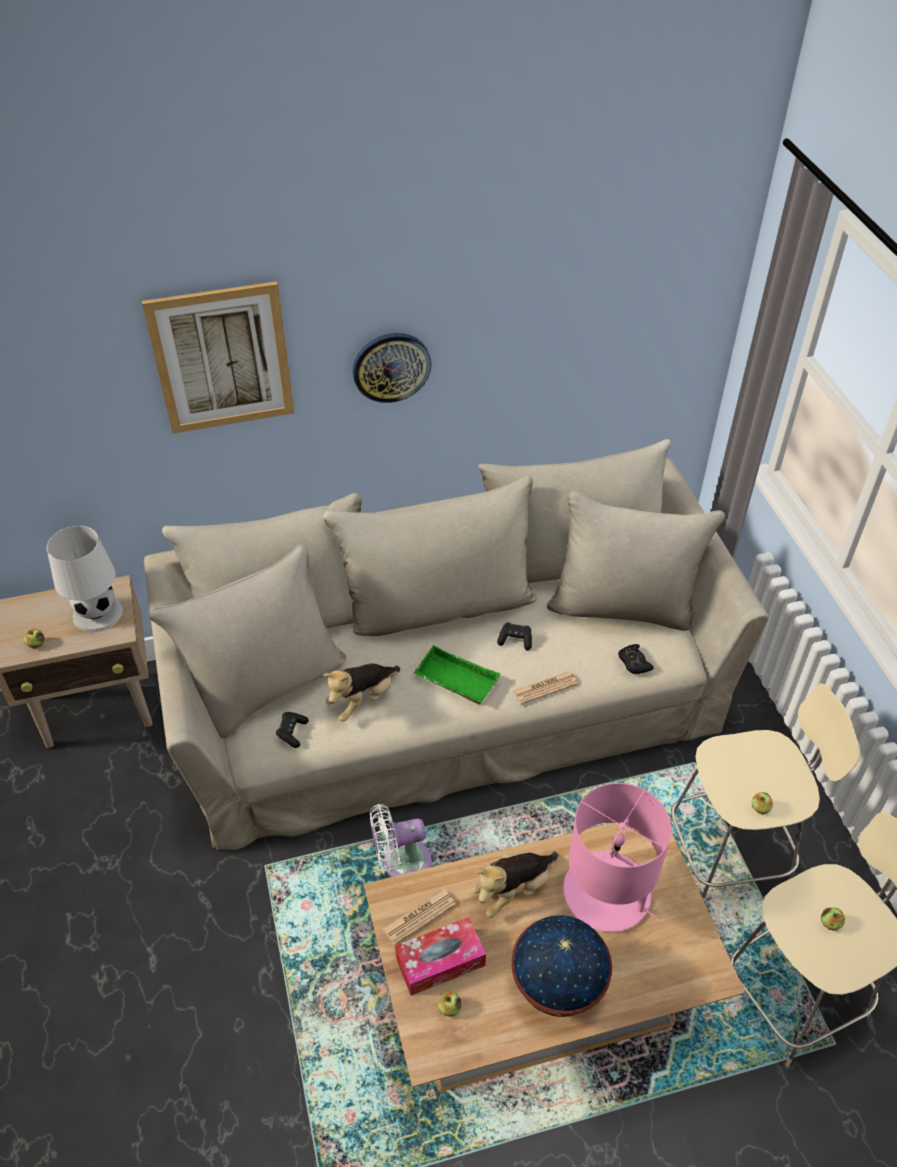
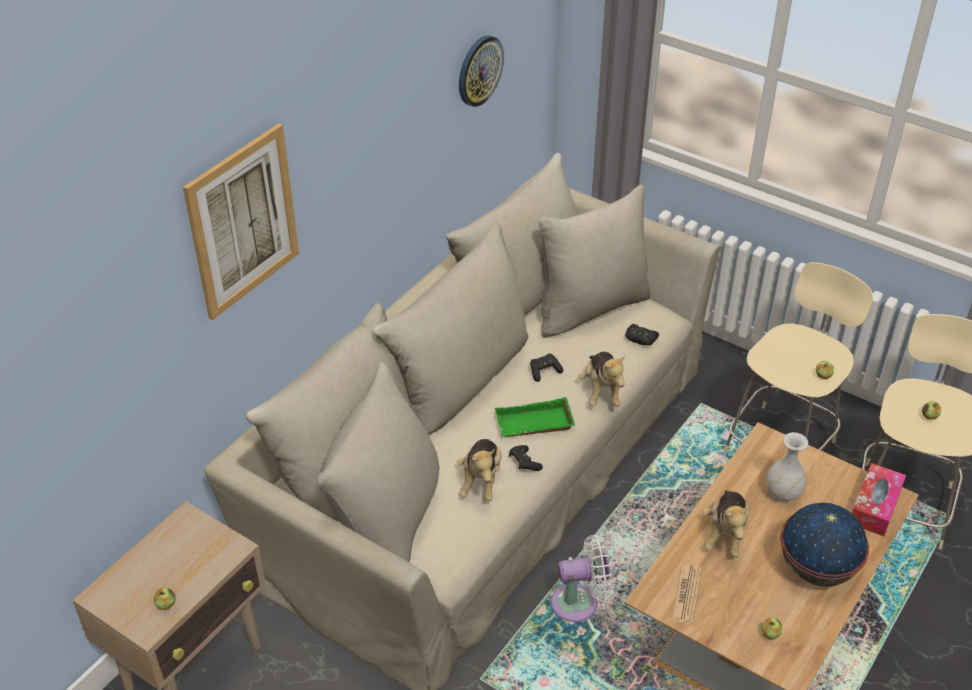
camera: 40 degrees left, 5 degrees down
white table lamp [47,526,123,632] -> none
black game controller [276,712,309,748] -> black game controller moved to [509,445,543,471]
wall clock [353,333,431,403] -> wall clock moved to [459,36,504,107]
white fan [370,804,432,877] -> white fan turned 135 degrees counterclockwise [551,535,613,622]
tissue box [395,917,486,996] -> tissue box moved to [852,463,906,536]
newspaper [512,671,578,705] -> plush toy [579,352,625,407]
pink table lamp [563,783,672,932] -> white vase [766,432,808,503]

